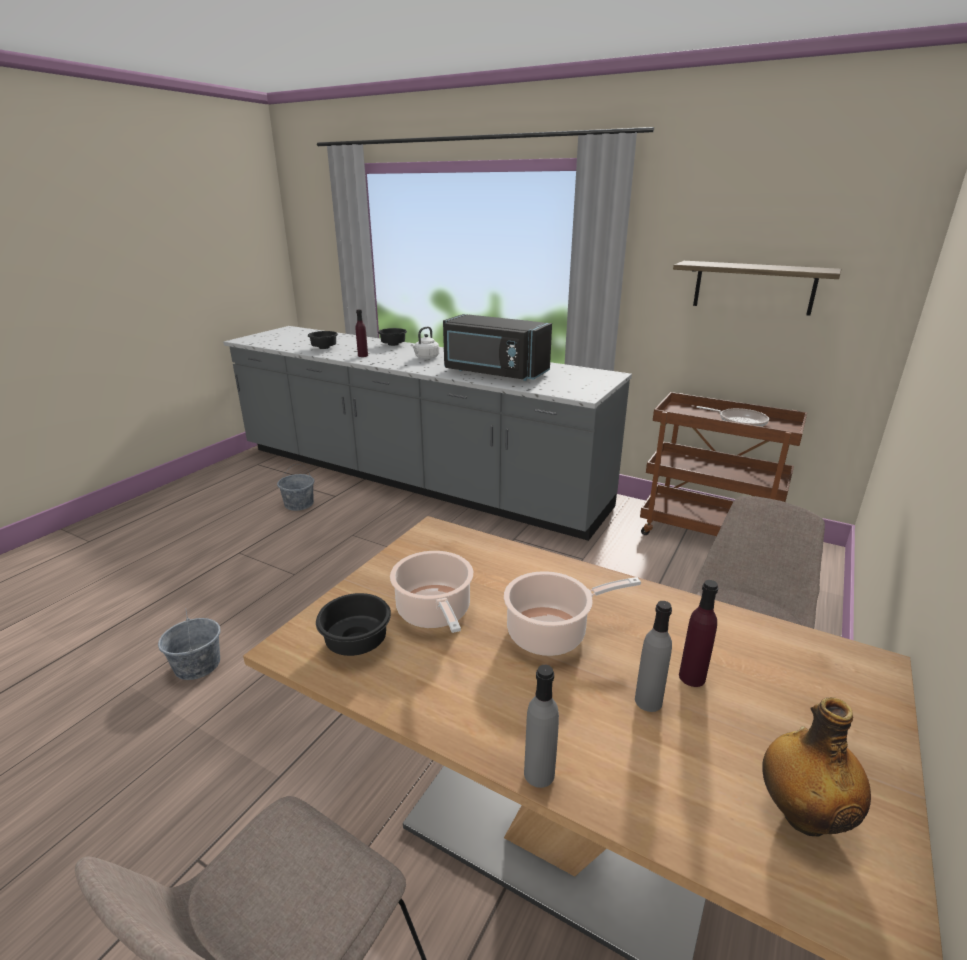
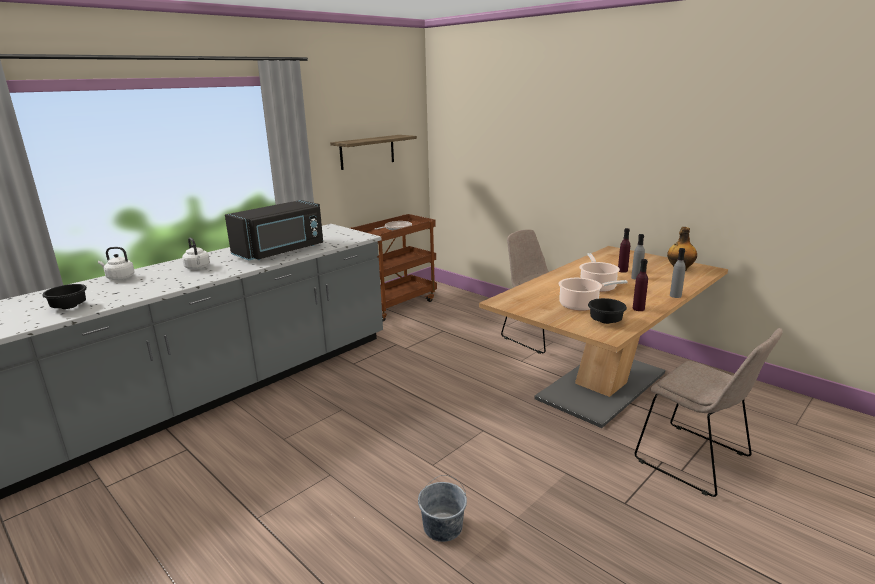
camera: 75 degrees left, 5 degrees down
grey bucket [277,464,314,511] -> none
purple bottle [356,309,368,357] -> purple bottle moved to [633,259,648,311]
black bowl [378,328,407,346] -> white kettle [98,247,135,280]

